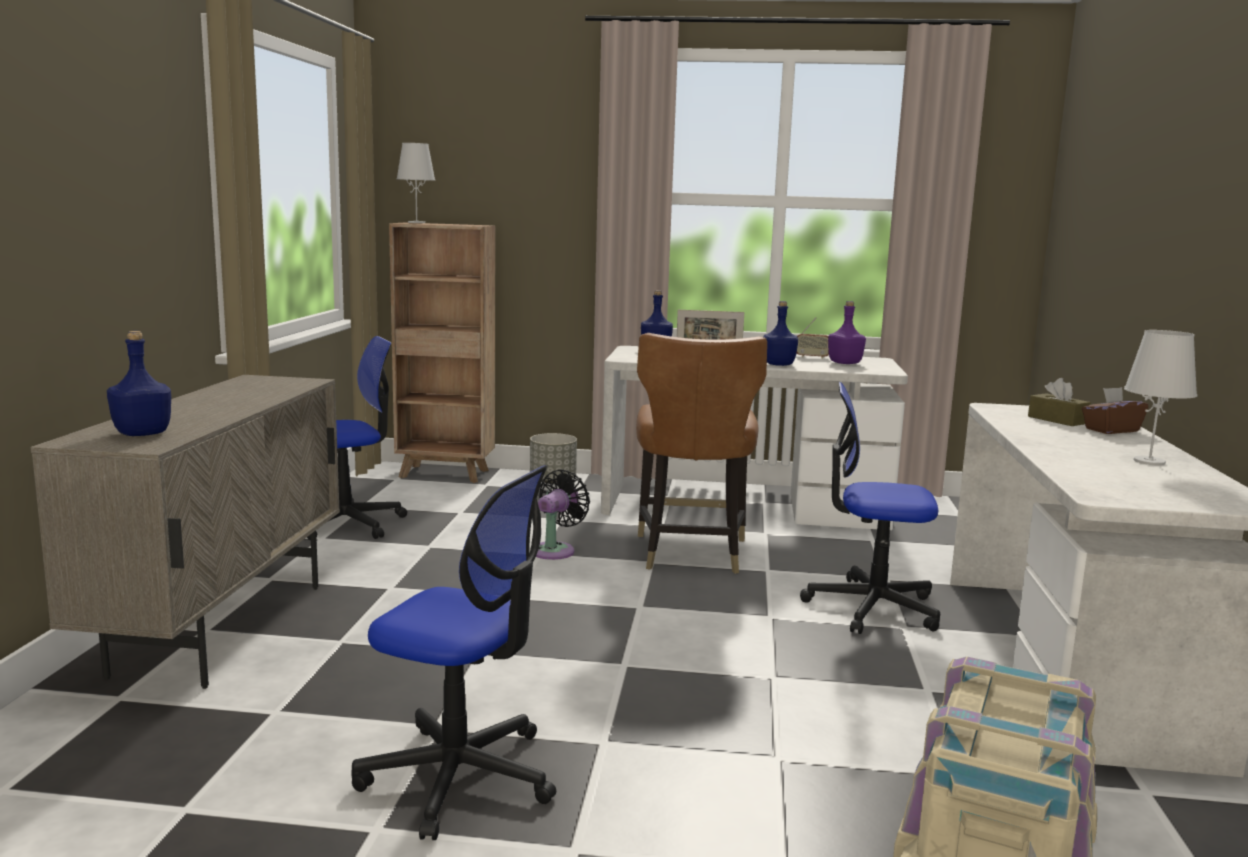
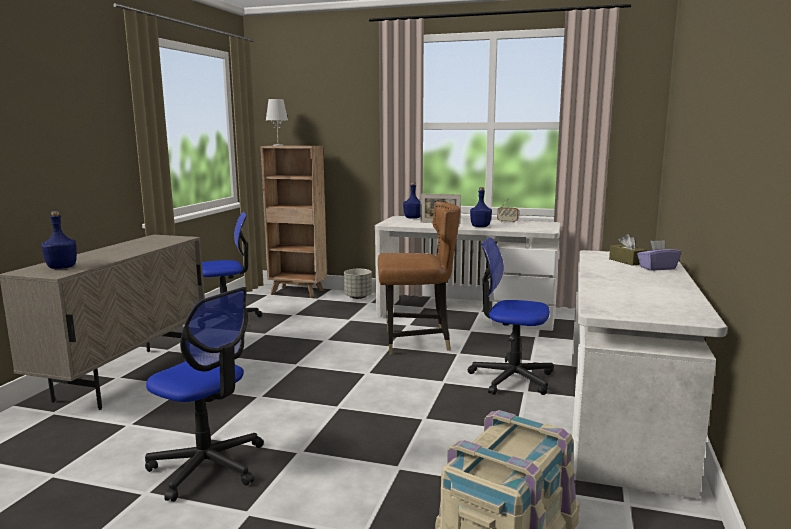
camera: 10 degrees right, 0 degrees up
black fan [536,469,590,560] -> none
brown chair [636,333,767,574] -> brown chair turned 105 degrees counterclockwise [378,201,461,355]
purple bottle [828,301,866,364] -> none
brown tissue box [1082,387,1149,434] -> purple tissue box [637,240,681,271]
white table lamp [1124,330,1197,466] -> none

